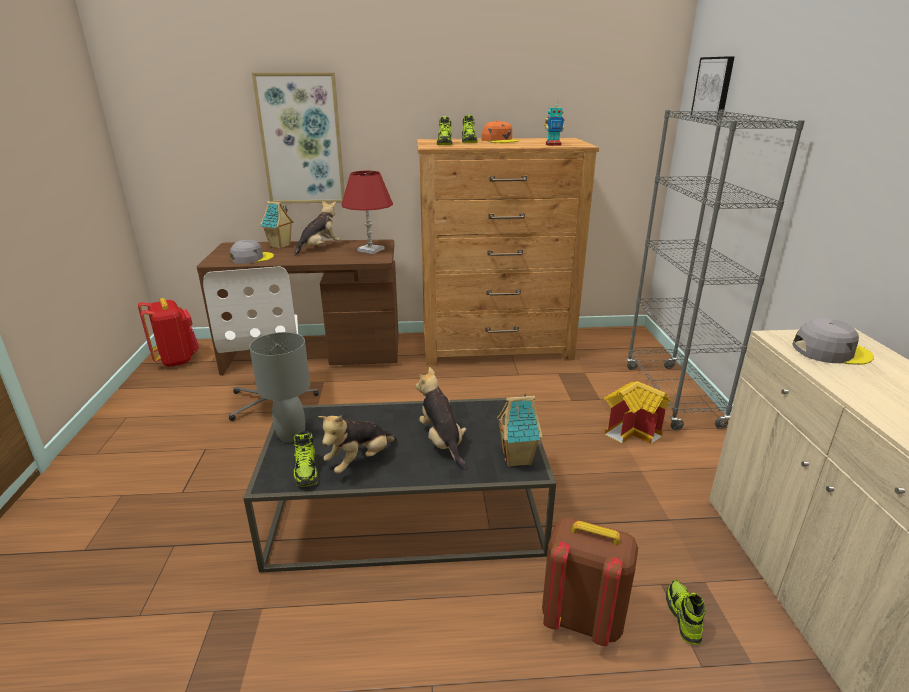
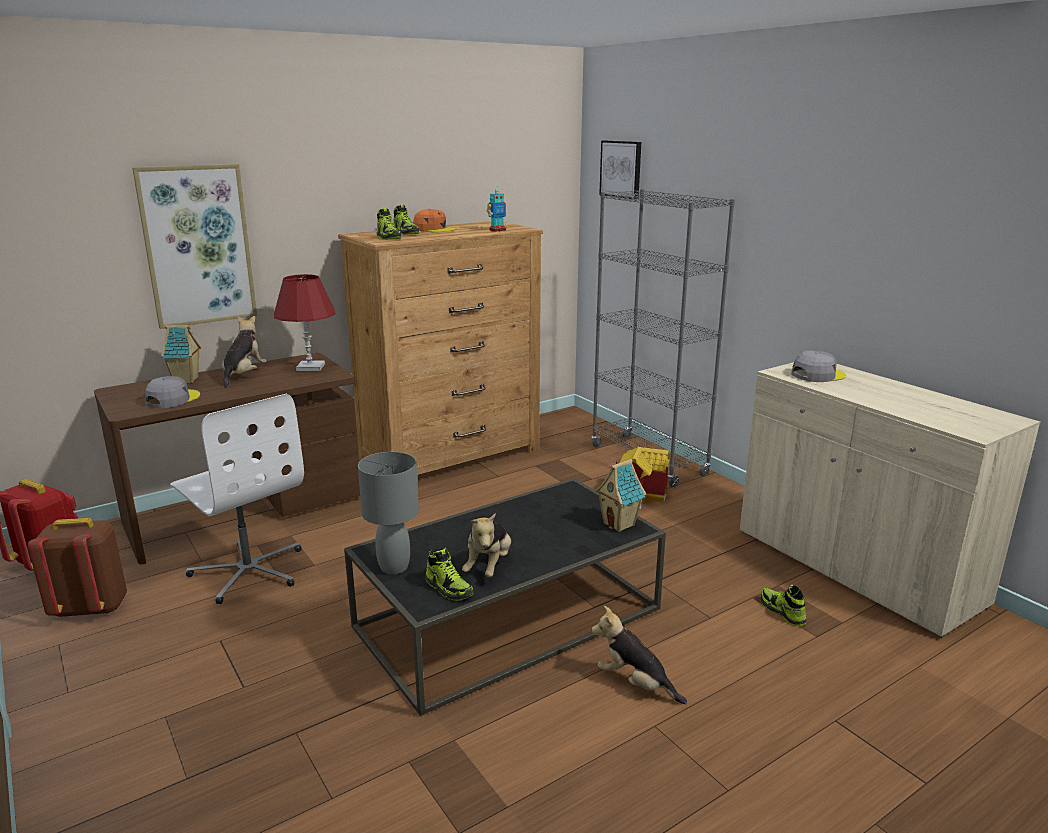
camera: 30 degrees left, 5 degrees down
plush toy [416,367,467,470] -> plush toy moved to [591,606,687,704]
brown backpack [542,517,638,646] -> brown backpack moved to [28,518,127,618]

